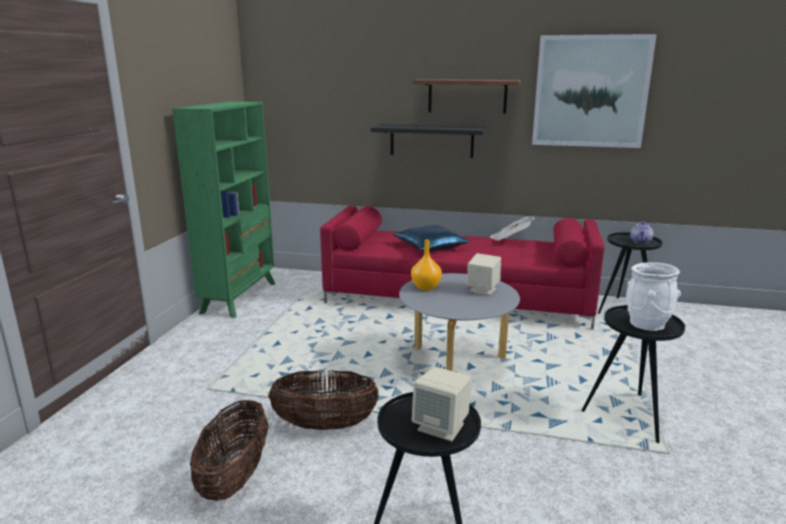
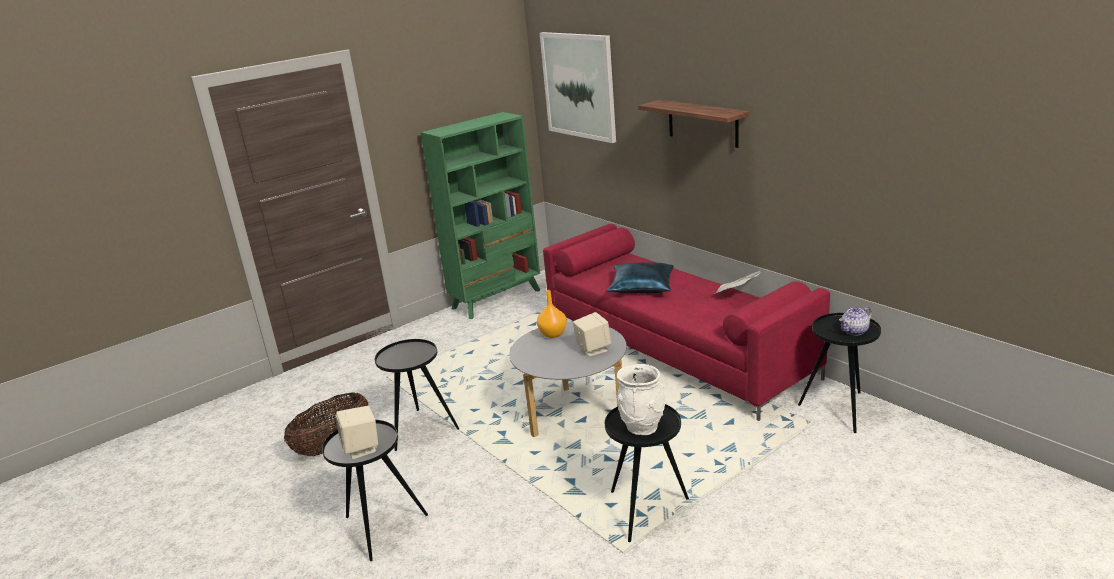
camera: 40 degrees right, 5 degrees up
basket [268,370,379,430] -> black side table [375,339,459,451]
black shelf [371,124,486,158] -> none
picture [532,34,657,148] -> picture moved to [540,32,616,143]

